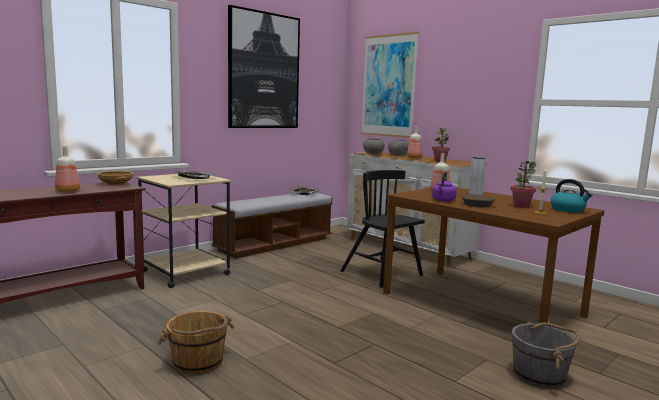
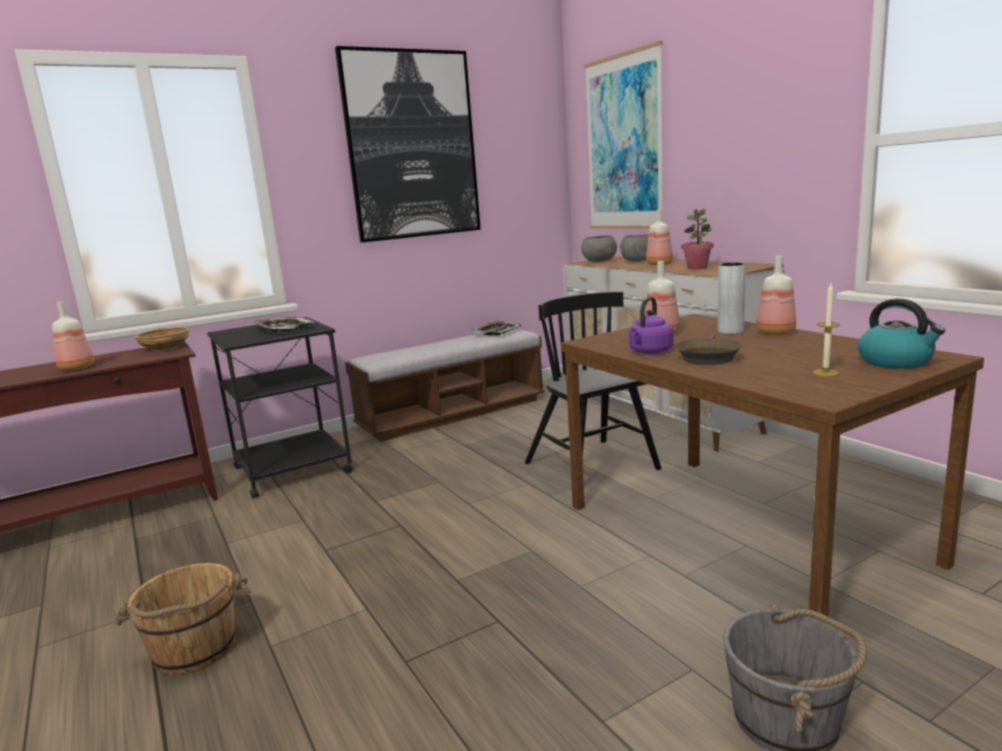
camera: 15 degrees right, 5 degrees up
beige cart [136,174,232,288] -> black cart [207,317,354,498]
potted plant [510,161,536,207] -> none
none -> bottle [756,256,796,335]

